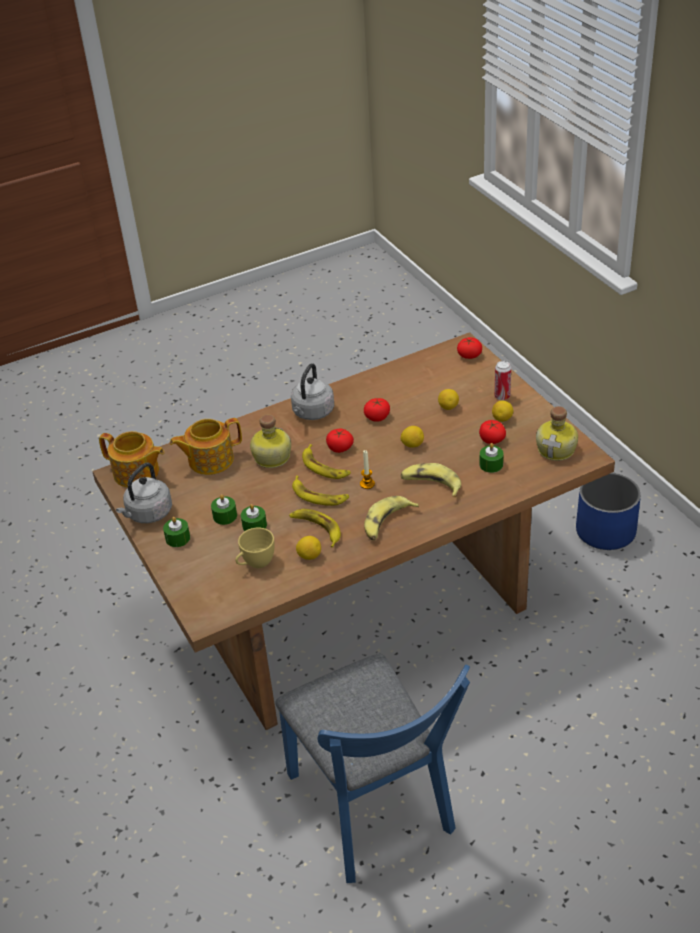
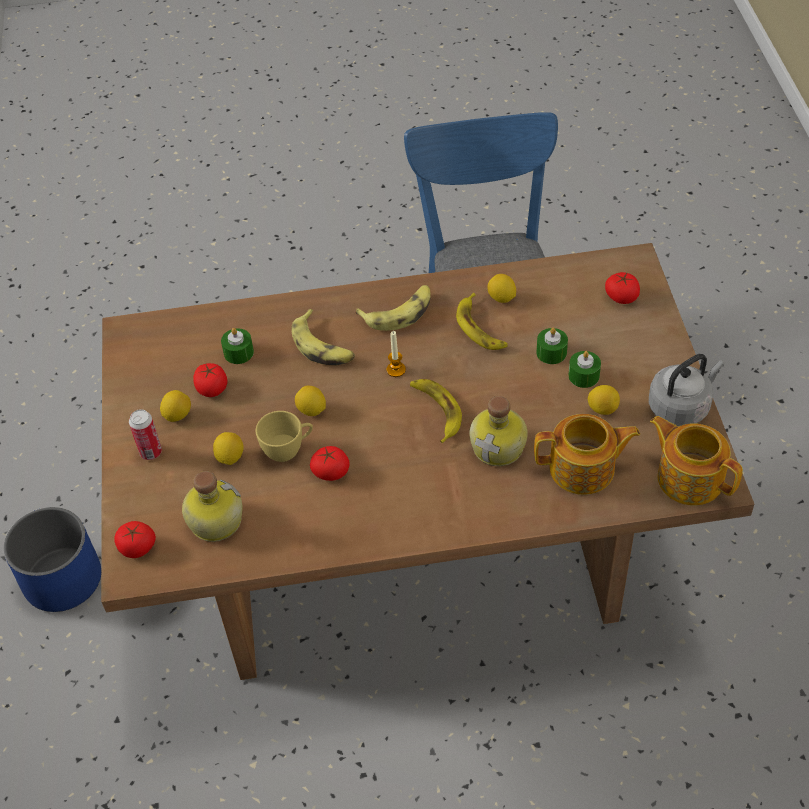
camera: 160 degrees left, 10 degrees up
green candle [163,517,190,547] -> none
yellow cup [235,528,275,568] -> yellow cup moved to [256,411,313,462]
grey kettle [291,363,334,420] -> none
banana [292,475,349,506] -> none
tomato [326,429,354,453] -> tomato moved to [605,272,640,304]
bottle [536,406,578,461] -> bottle moved to [182,471,243,542]
none -> lemon [588,385,620,415]

